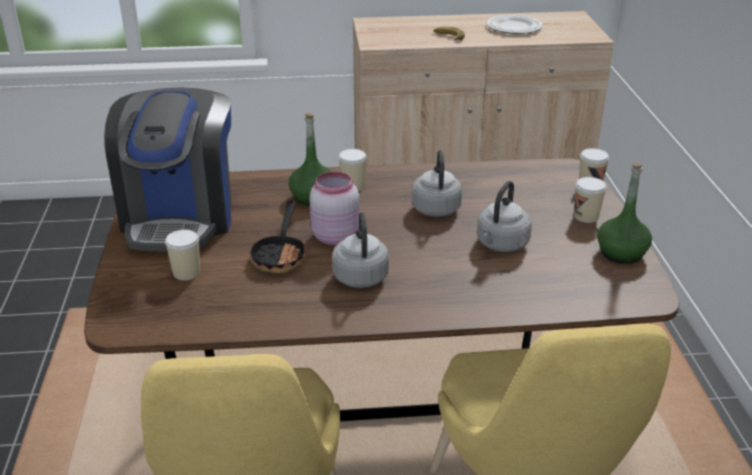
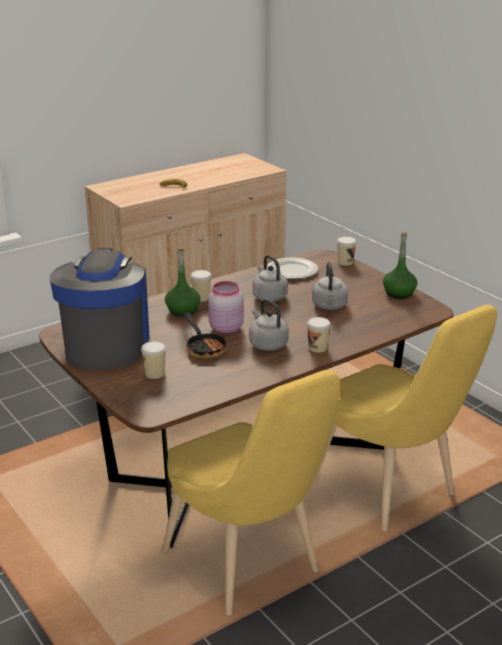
camera: 30 degrees left, 5 degrees down
coffee machine [104,87,231,251] -> coffee machine turned 150 degrees counterclockwise [50,248,149,370]
plate [487,15,543,34] -> plate moved to [267,257,318,279]
cup [574,177,606,223] -> cup moved to [307,317,330,353]

